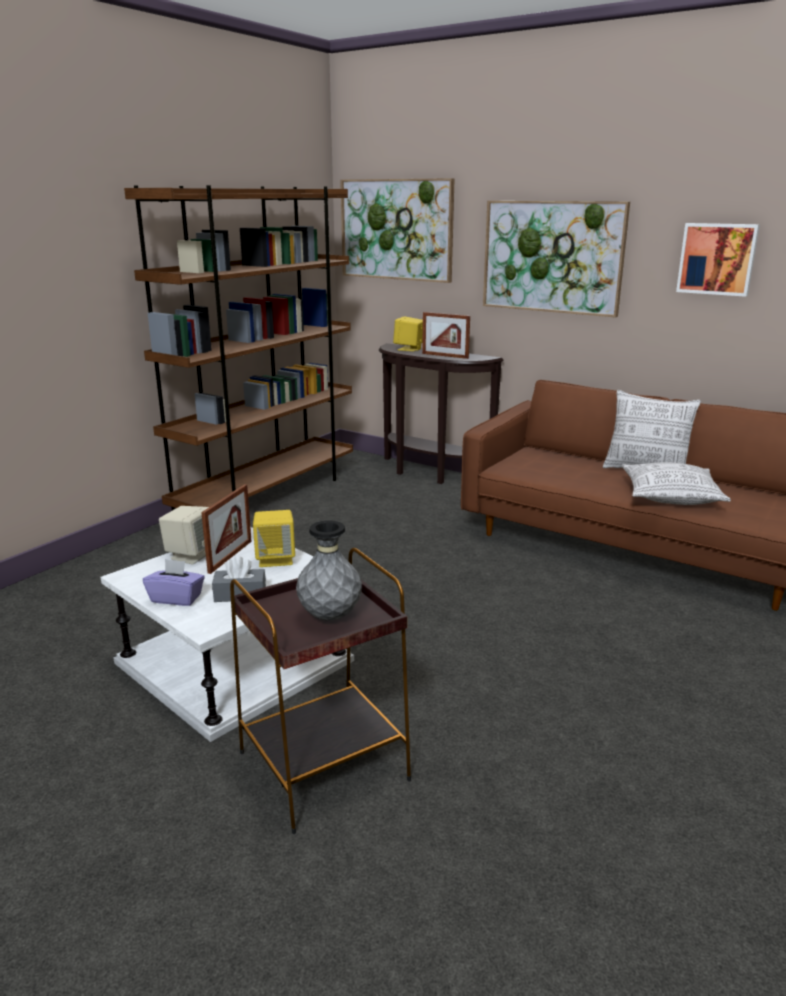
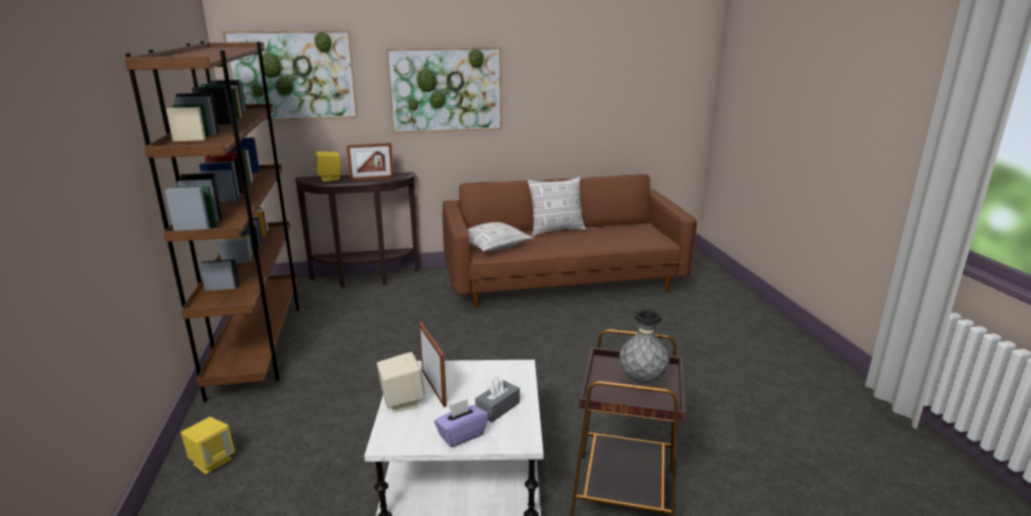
camera: 45 degrees left, 0 degrees up
yellow speaker [253,510,295,567] -> yellow speaker moved to [181,417,235,474]
pillow [622,462,731,505] -> pillow moved to [467,222,534,251]
picture [676,223,760,297] -> none

